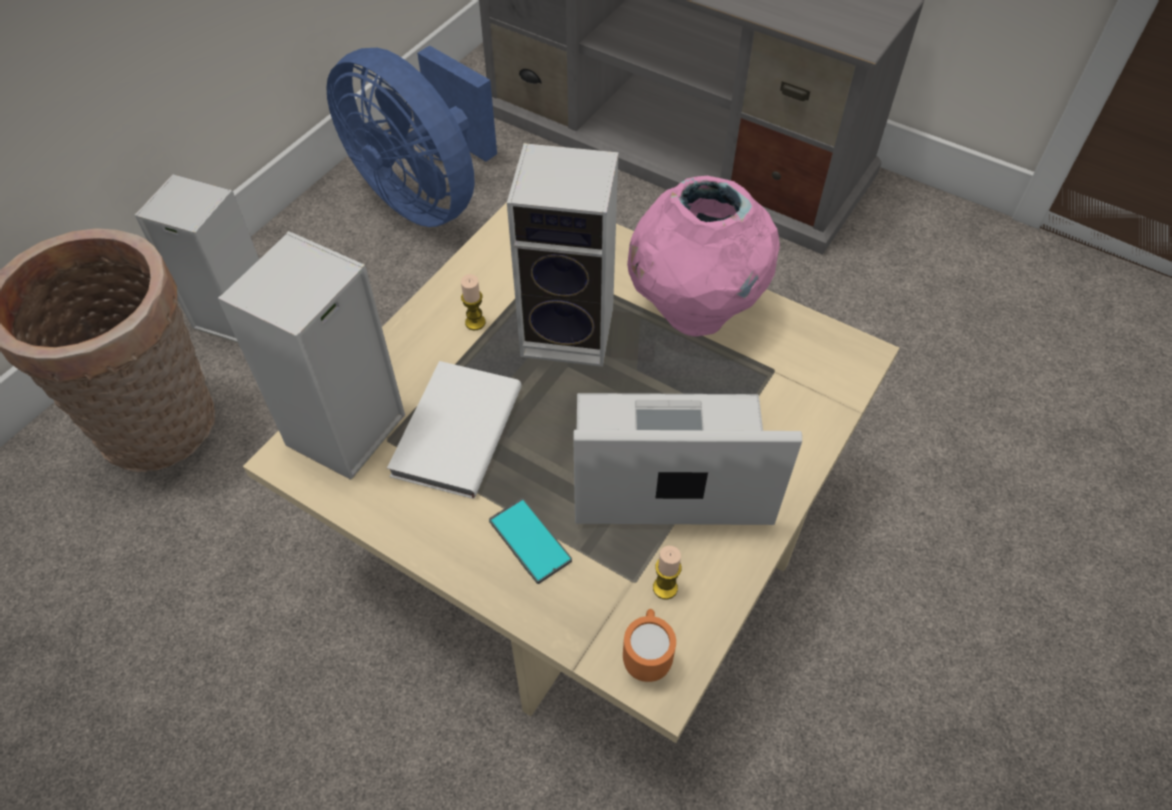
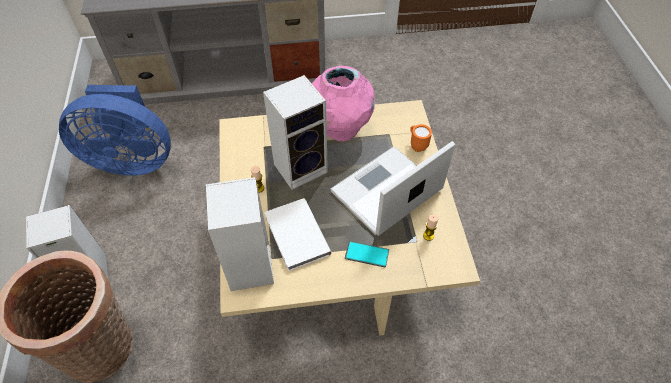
camera: 40 degrees left, 0 degrees up
orange mug [623,609,676,682] -> orange mug moved to [410,124,432,152]

